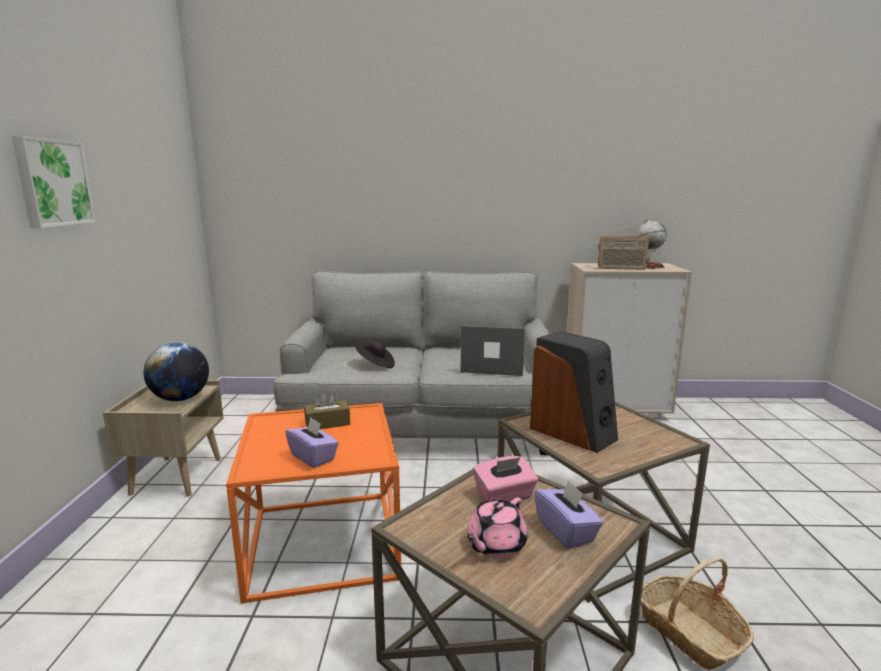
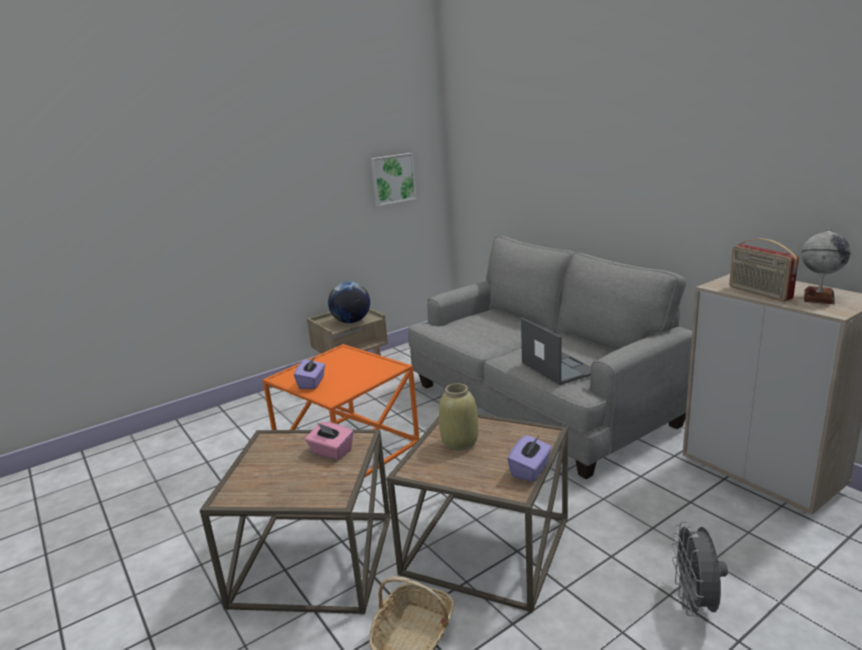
camera: 55 degrees right, 5 degrees up
picture [12,136,96,228] -> picture moved to [371,153,416,206]
brown tissue box [304,391,350,429] -> none
black hat [355,340,395,368] -> none
pink teapot [467,497,528,558] -> none
speaker [530,331,618,453] -> beige vase [439,383,479,451]
purple tissue box [535,480,603,549] -> purple tissue box moved to [507,435,552,482]
none -> grey fan [672,522,728,617]

